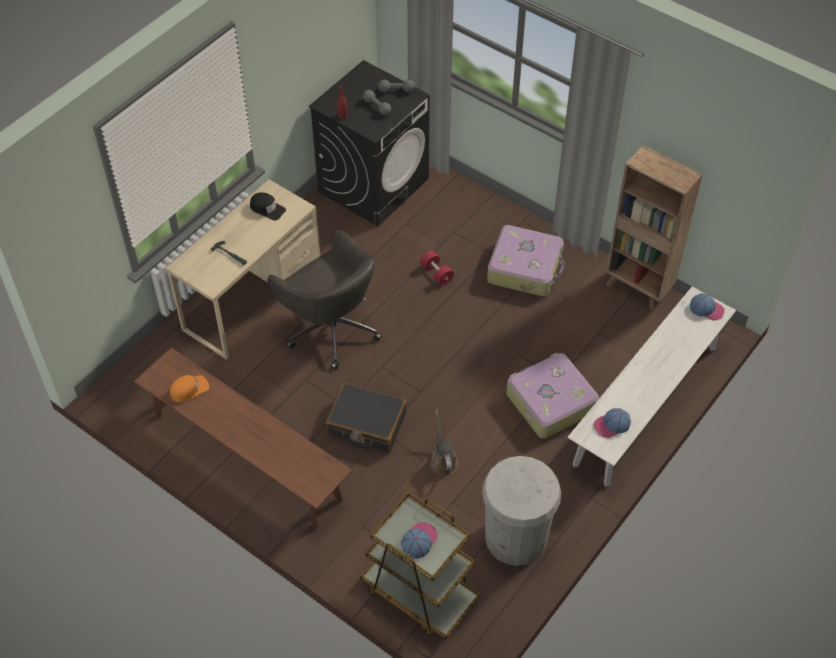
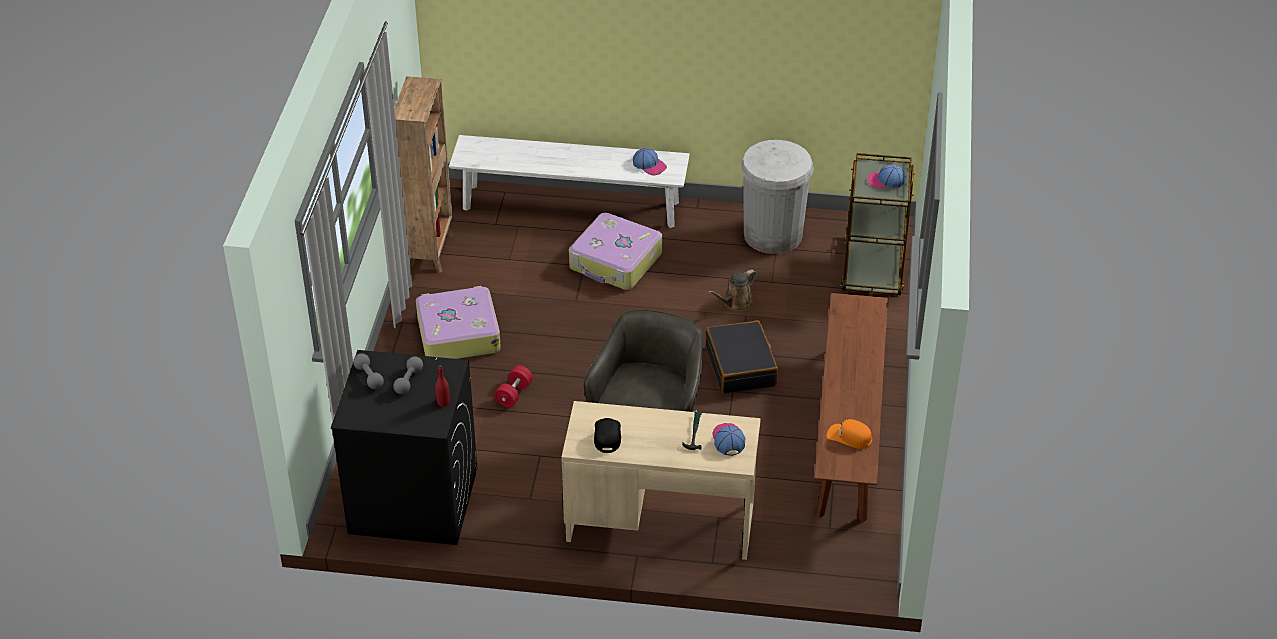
camera: 120 degrees left, 10 degrees down
cap [690,294,725,321] -> cap moved to [712,423,745,456]

